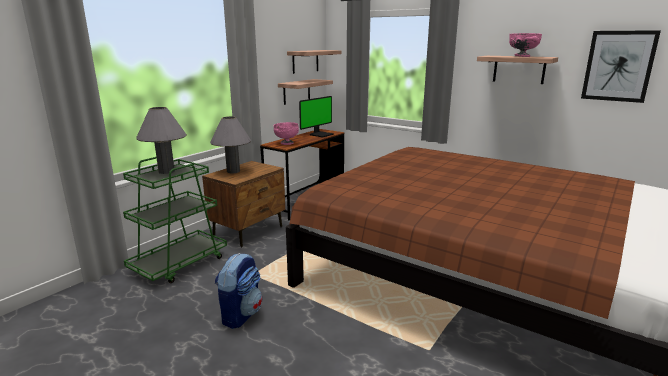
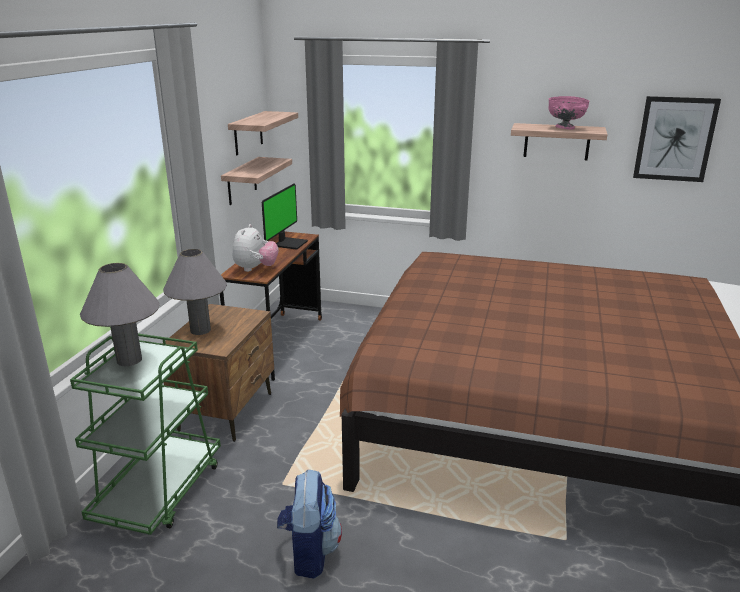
camera: 20 degrees left, 5 degrees up
pink bowl [273,122,299,145] -> plush toy [233,224,278,272]

